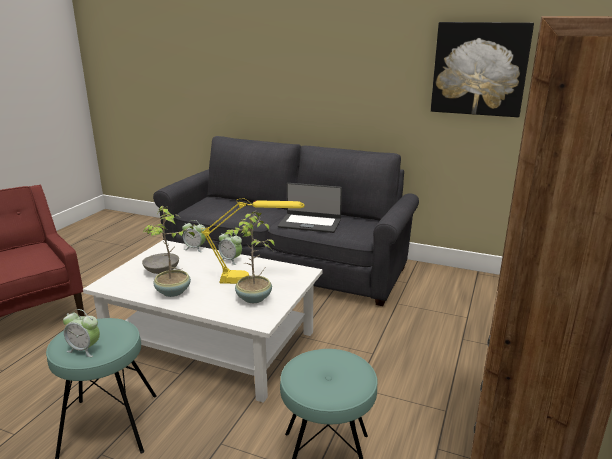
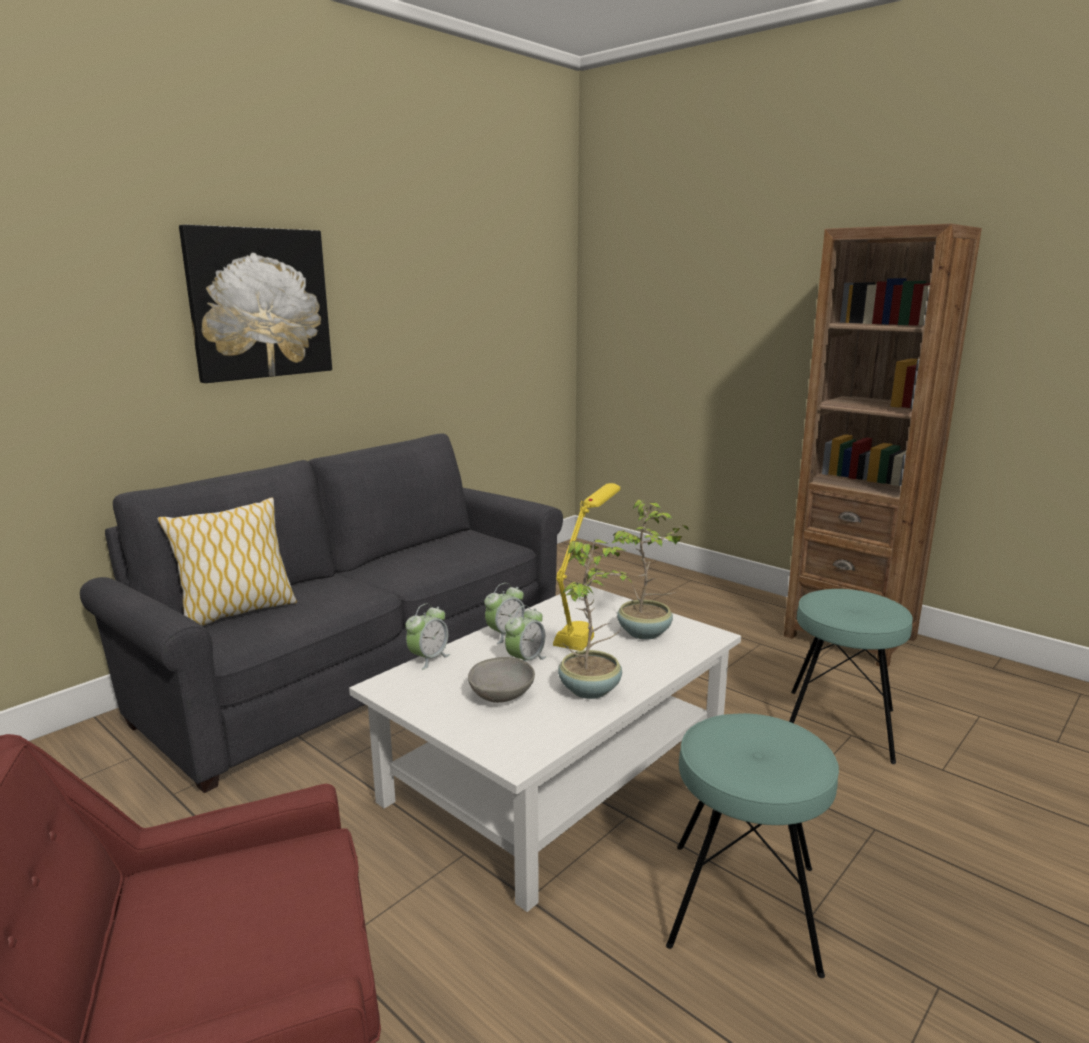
camera: 70 degrees left, 5 degrees down
alarm clock [63,309,100,357] -> alarm clock moved to [505,605,546,662]
laptop [278,183,342,233] -> none
picture [431,22,534,117] -> picture moved to [179,225,332,383]
none -> pillow [157,497,297,626]

